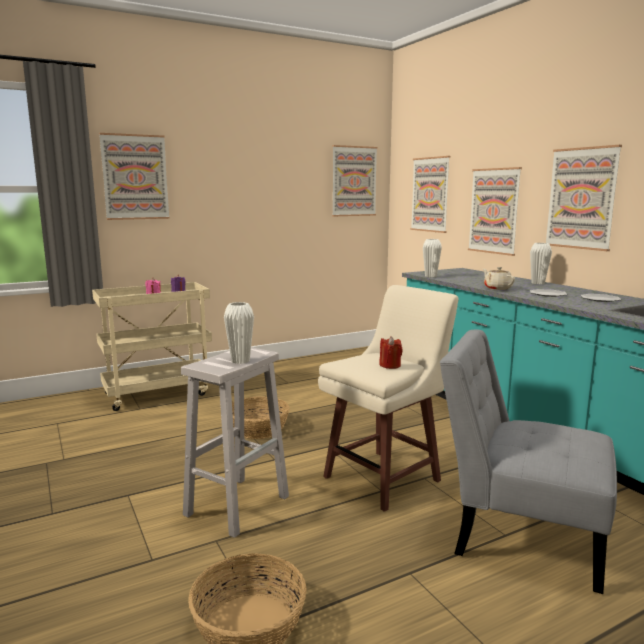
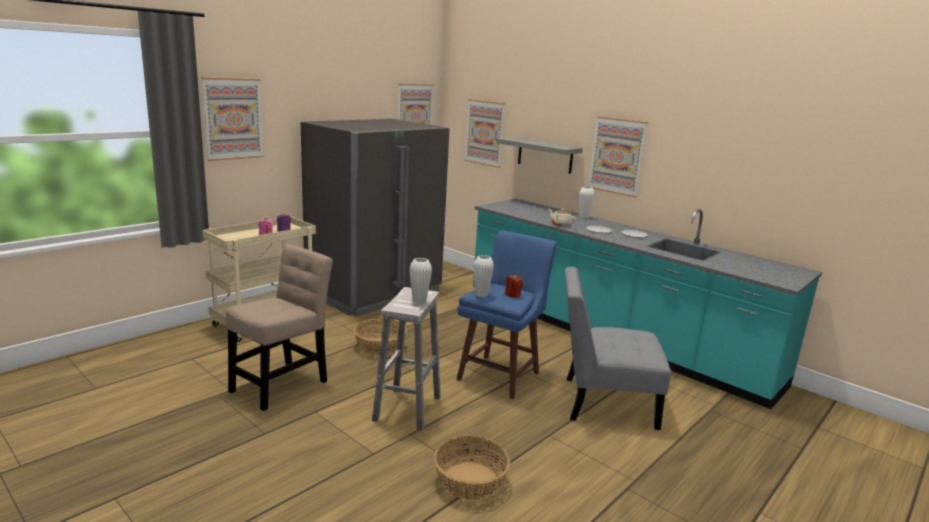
camera: 20 degrees left, 5 degrees up
beige stool [318,285,459,512] -> blue stool [456,231,556,399]
white vase [423,239,442,277] -> white vase moved to [473,255,494,297]
picture [468,167,522,256] -> grey shelf [496,137,583,174]
none -> beige chair [226,244,333,411]
none -> grey fridge [301,119,450,317]

